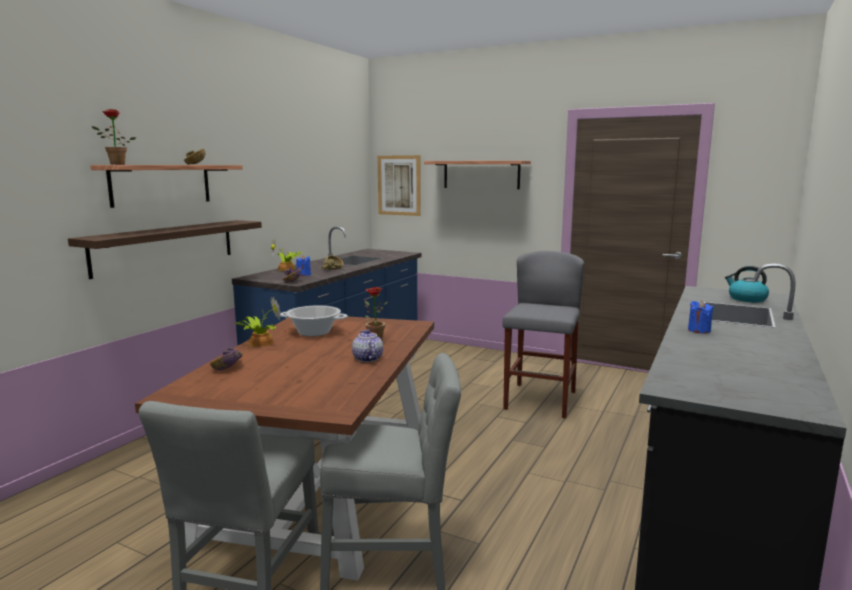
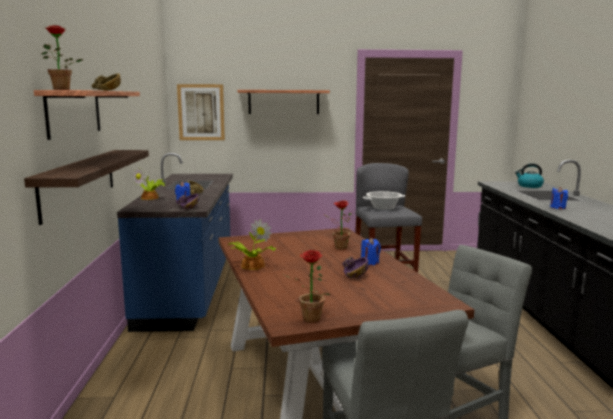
camera: 30 degrees left, 0 degrees up
purple bowl [210,347,243,370] -> purple bowl moved to [342,257,368,279]
cooking pot [280,305,348,336] -> cooking pot moved to [363,191,405,210]
teapot [352,330,383,362] -> blue candle [361,237,381,265]
none -> potted plant [282,250,331,323]

